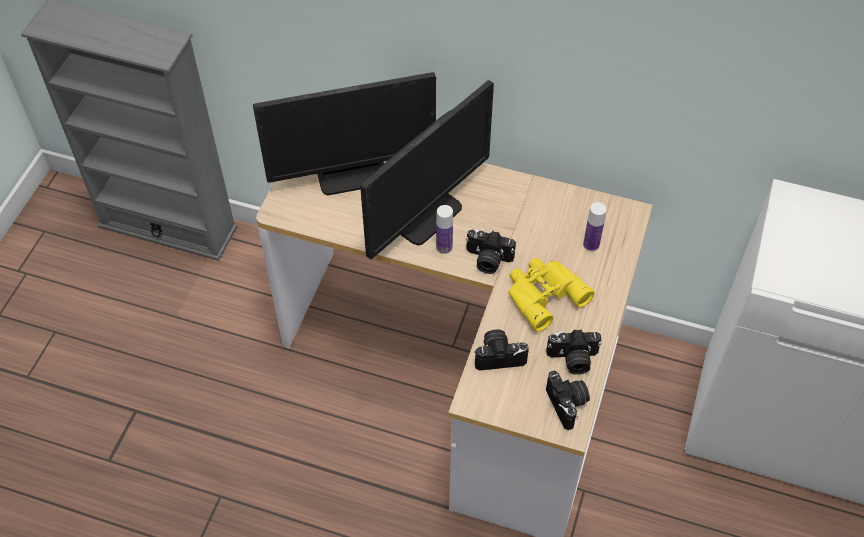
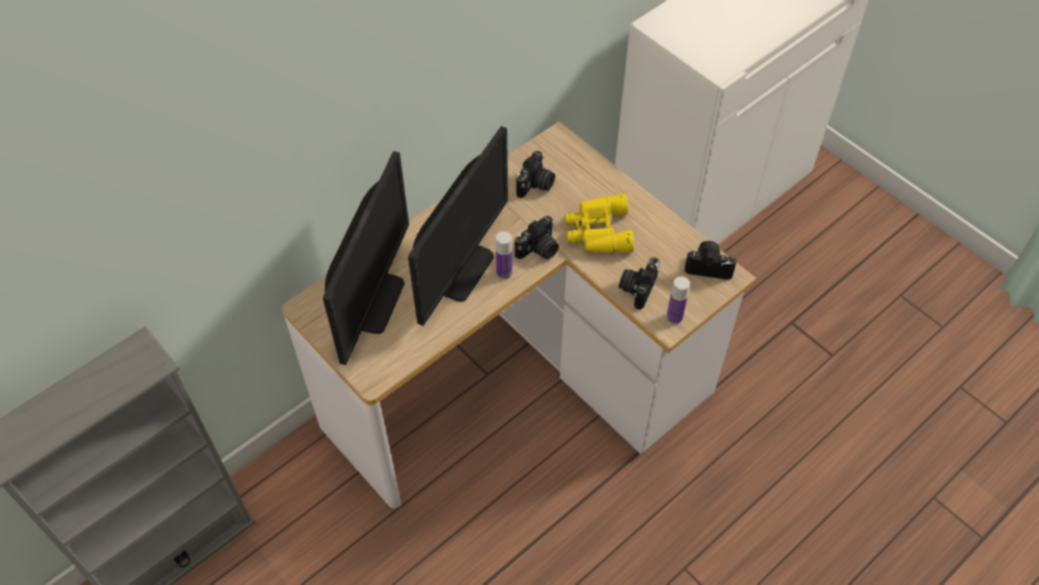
camera: 60 degrees left, 0 degrees up
monitor [360,80,494,259] -> monitor turned 45 degrees clockwise [408,126,508,326]
camera [546,329,602,375] -> camera moved to [516,151,555,198]
bottle [583,202,606,251] -> bottle moved to [666,276,690,324]

